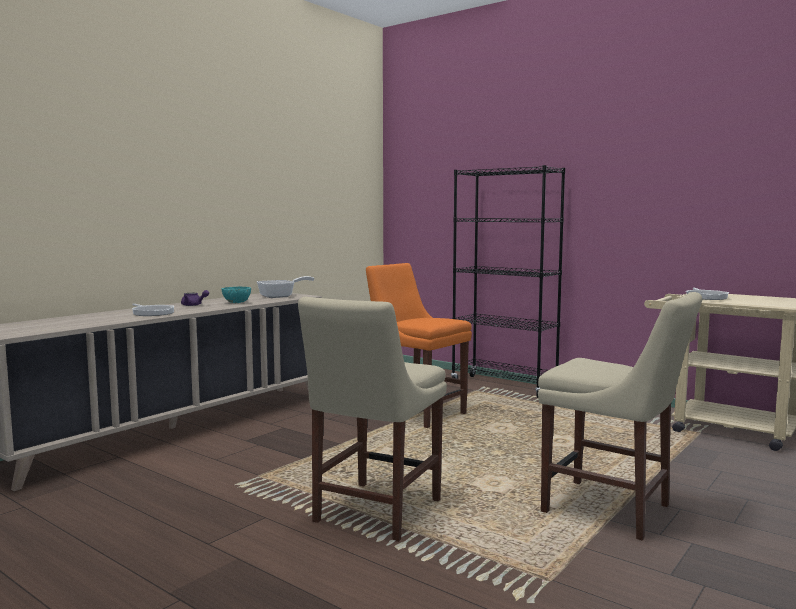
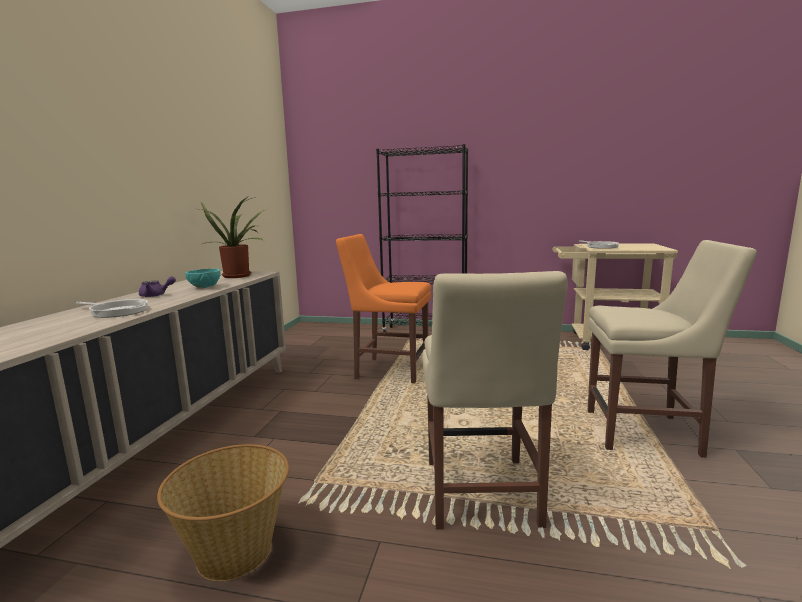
camera: 25 degrees left, 5 degrees up
frying pan [257,276,314,298] -> potted plant [200,197,265,278]
none -> basket [157,444,289,581]

